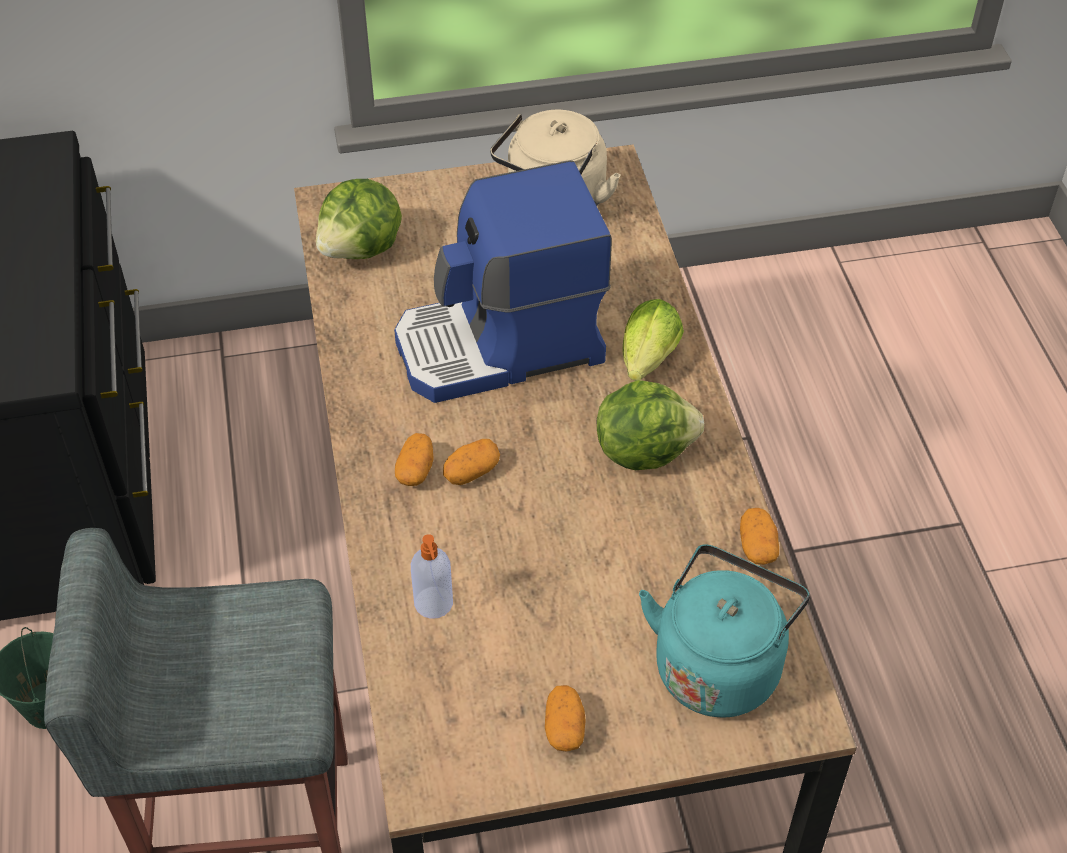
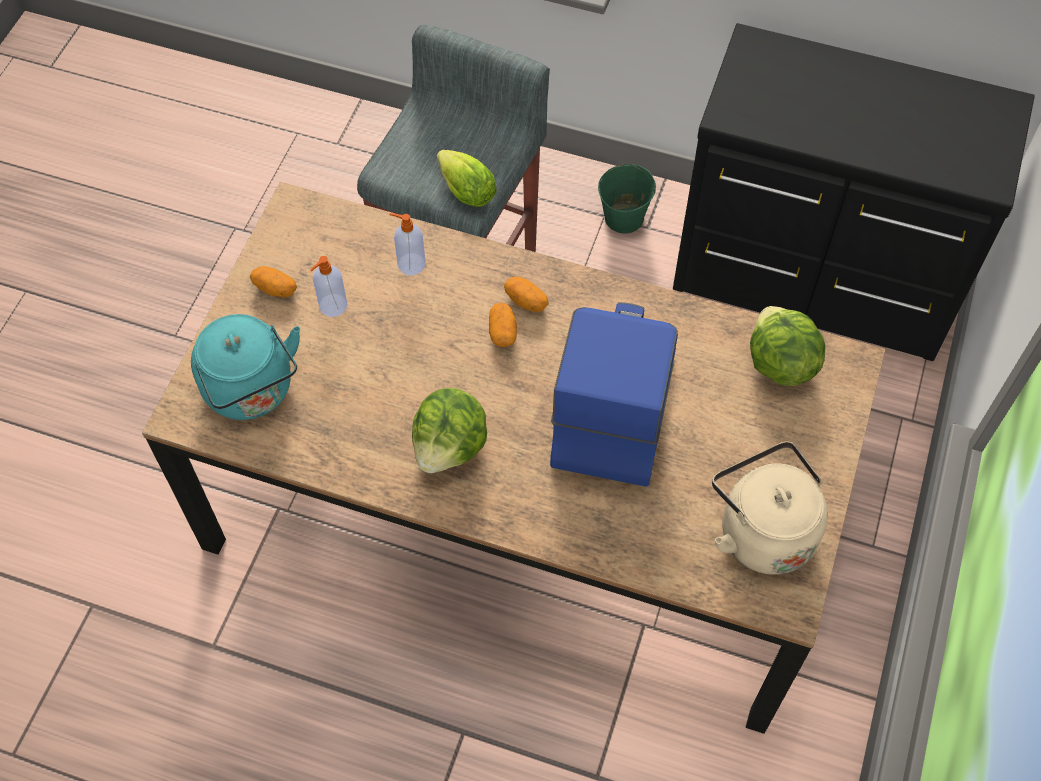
camera: 120 degrees right, 10 degrees up
lettuce [622,299,684,381] -> lettuce moved to [437,150,497,207]
potato [740,508,779,565] -> none
none -> soap dispenser [310,256,347,317]

